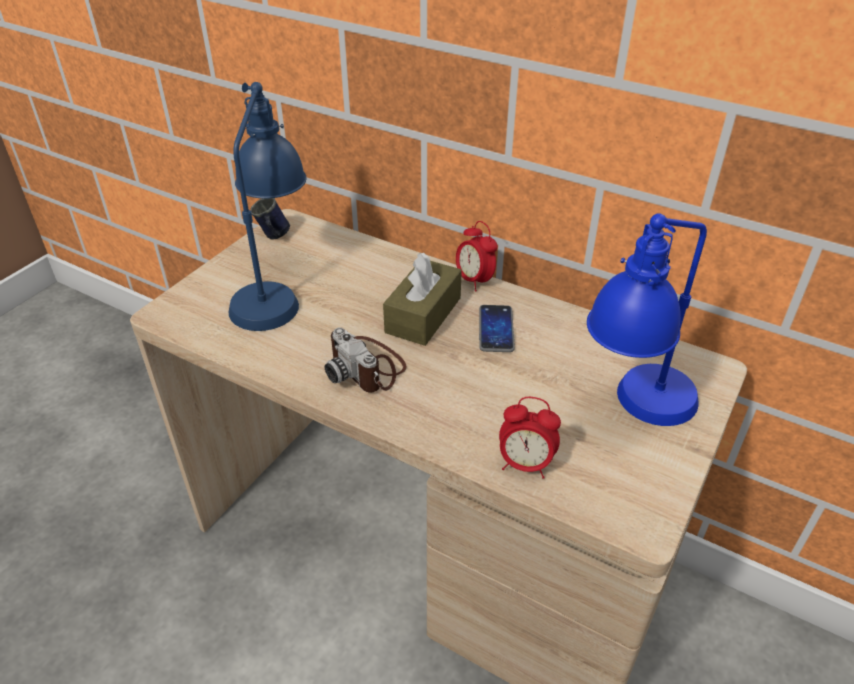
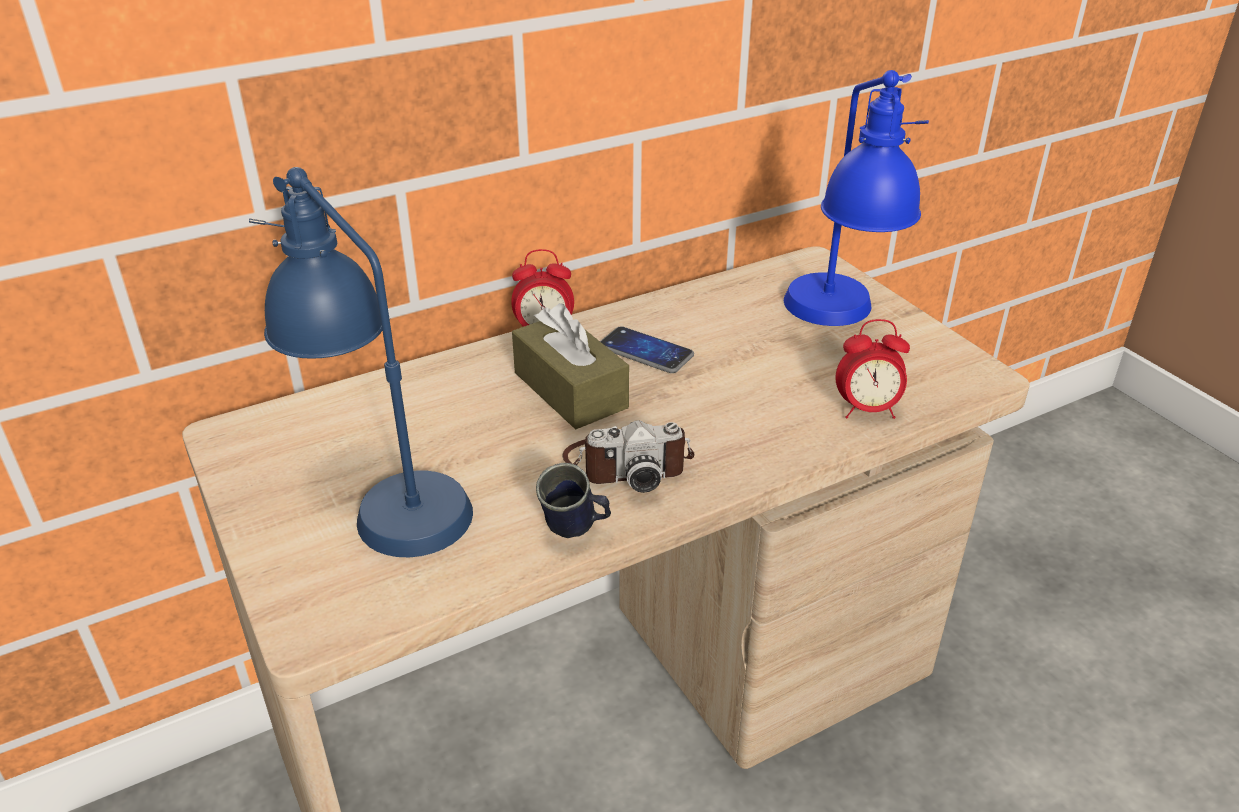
camera: 60 degrees left, 5 degrees down
blue mug [250,198,290,240] -> blue mug moved to [536,463,611,538]
alarm clock [499,397,561,479] -> alarm clock turned 45 degrees clockwise [836,319,910,419]

